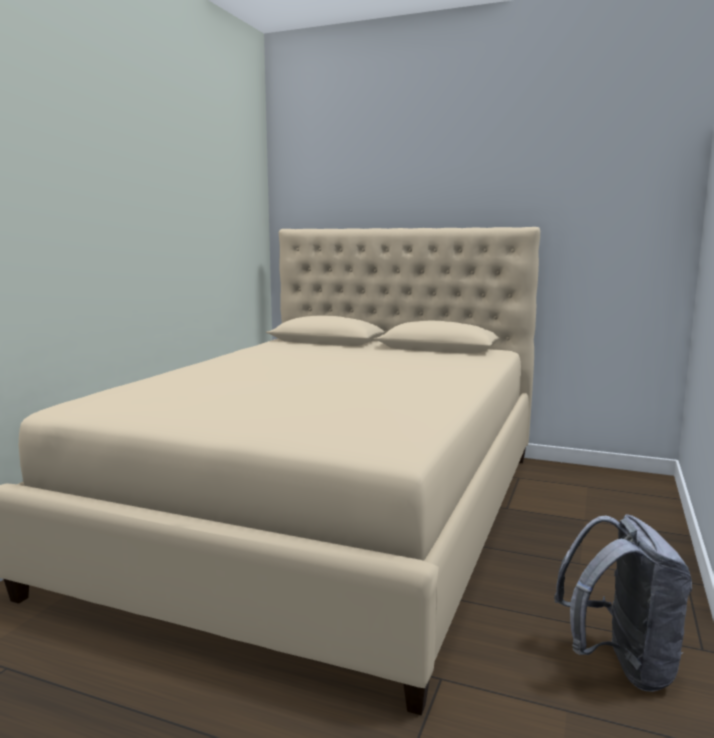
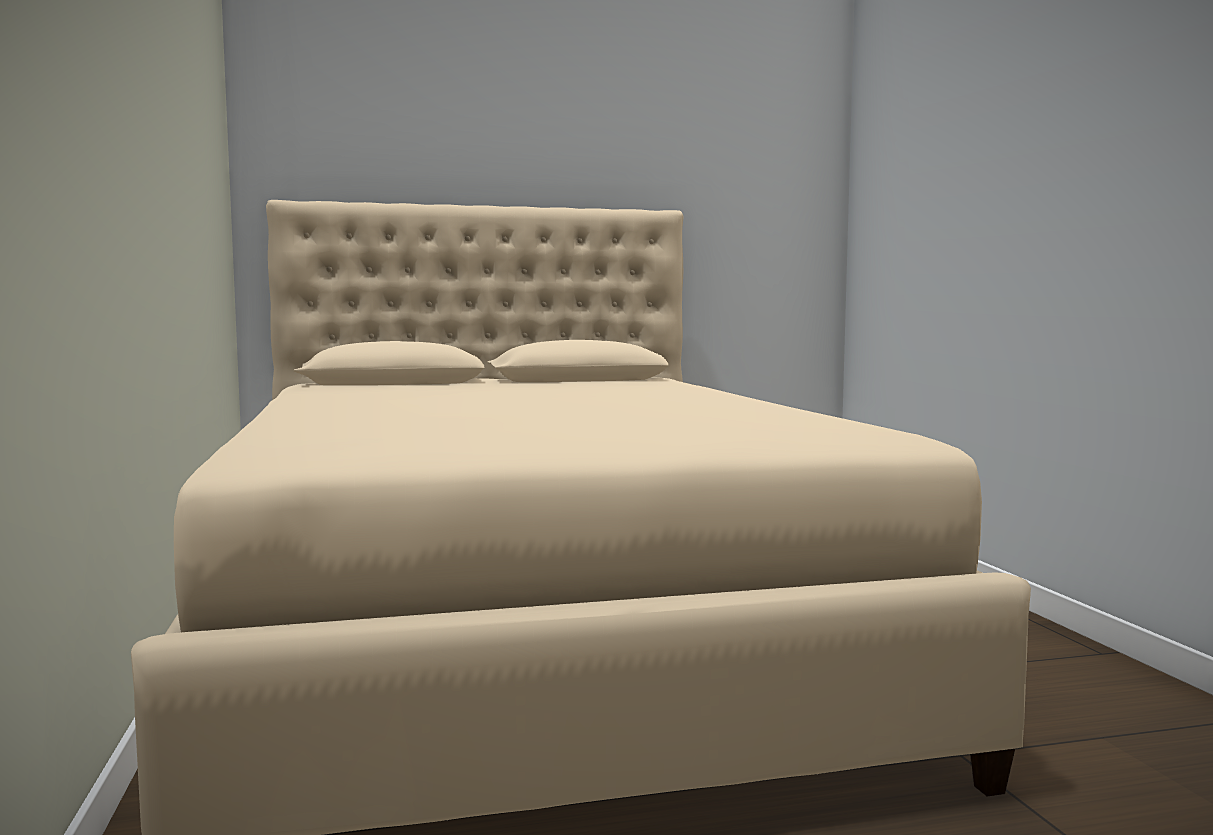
camera: 35 degrees left, 5 degrees down
grey backpack [554,514,692,692] -> none

